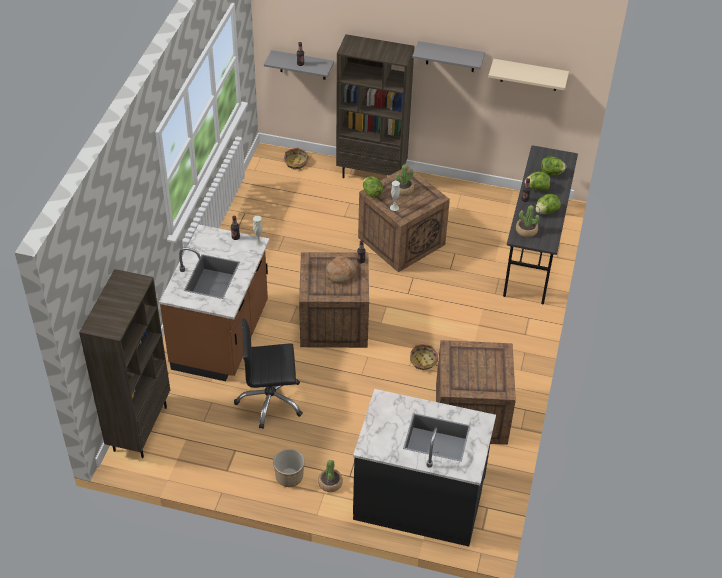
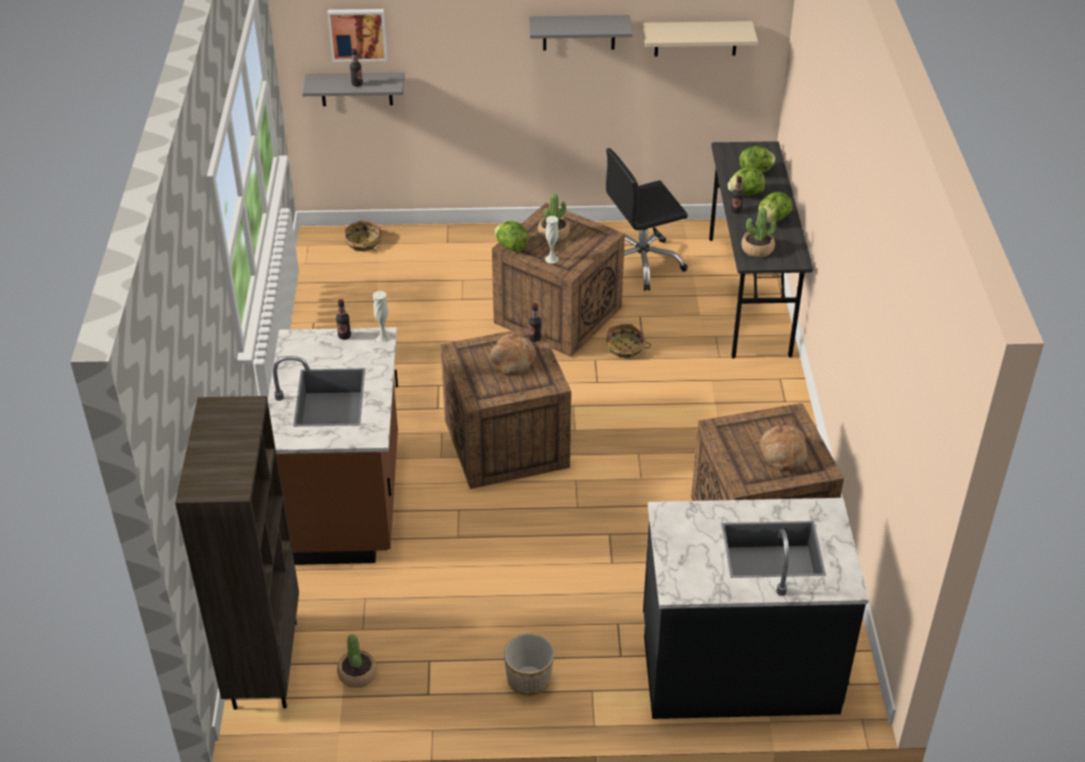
camera: 15 degrees left, 5 degrees down
black office chair [234,318,303,429] -> black office chair moved to [606,148,688,291]
potted plant [318,460,343,492] -> potted plant moved to [337,634,377,688]
brown bookcase [336,34,415,178] -> none
basket [410,344,438,370] -> basket moved to [606,324,651,358]
none -> picture [327,9,387,62]
none -> bread [760,425,807,471]

